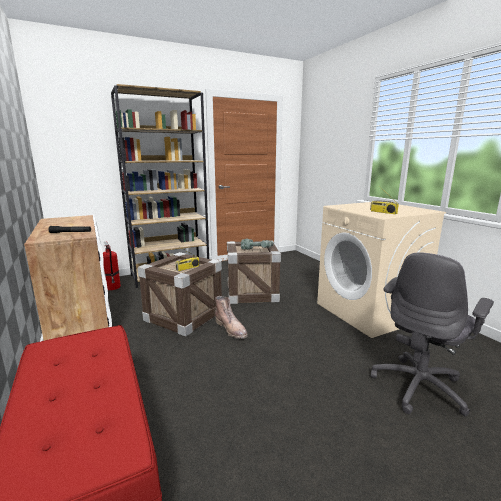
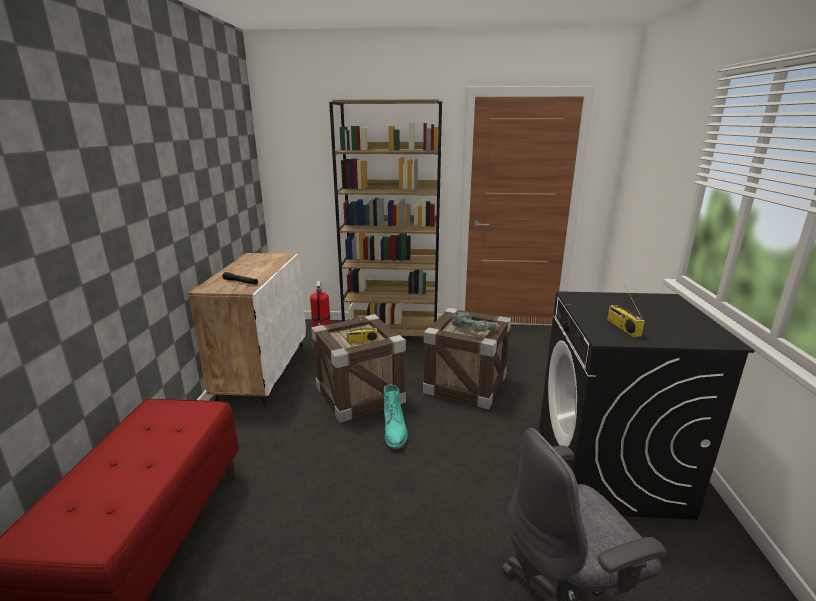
camera: 30 degrees right, 5 degrees up
brown boot [215,296,248,339] -> turquoise boot [384,384,408,449]
beige washing machine [317,201,446,338] -> black washing machine [539,291,755,520]

